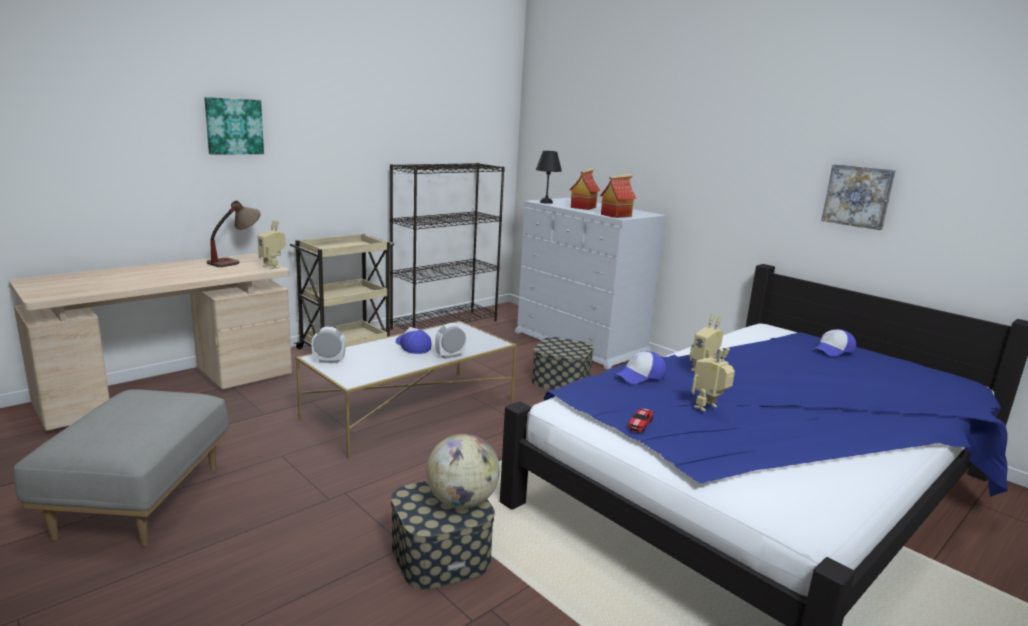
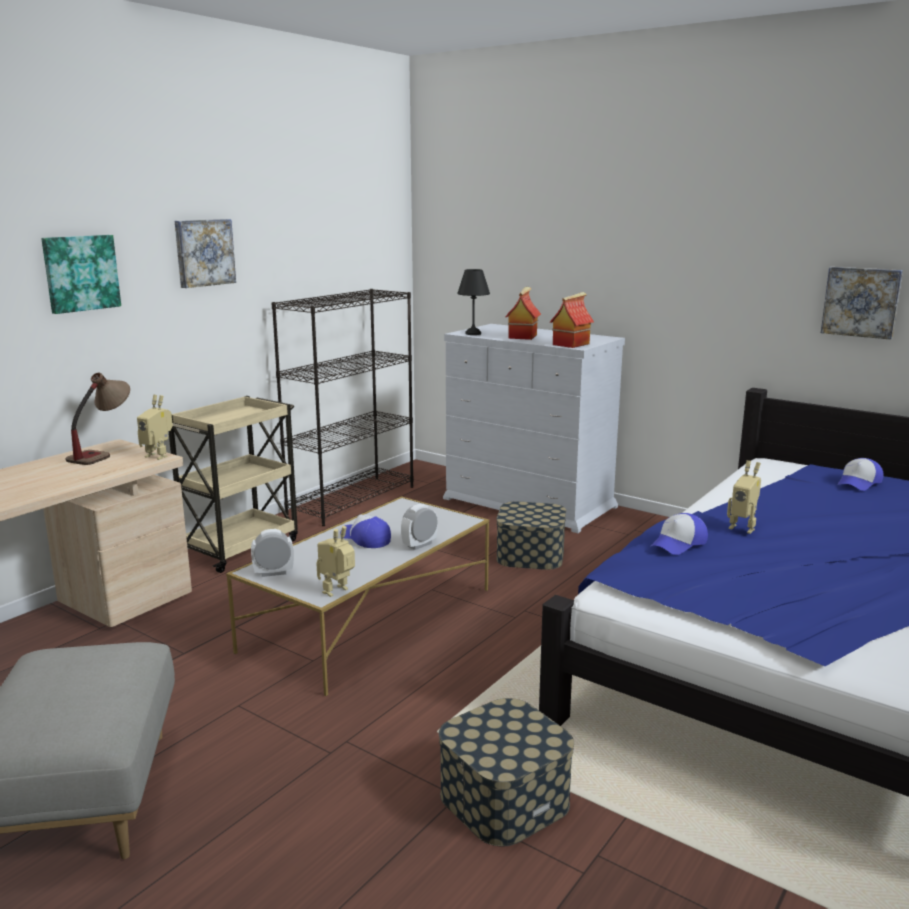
camera: 10 degrees left, 0 degrees up
globe [426,434,500,509] -> none
toy car [628,408,653,433] -> none
toy robot [692,347,735,412] -> toy robot moved to [316,526,355,597]
none -> picture [175,219,236,288]

